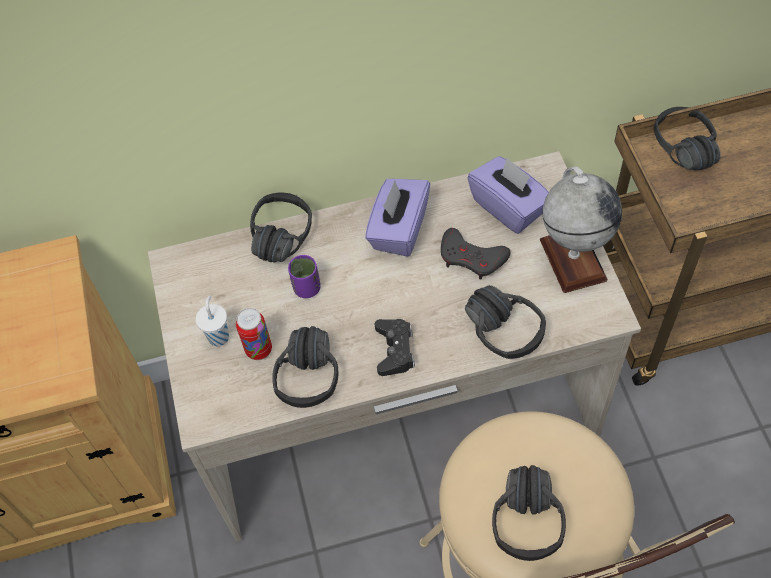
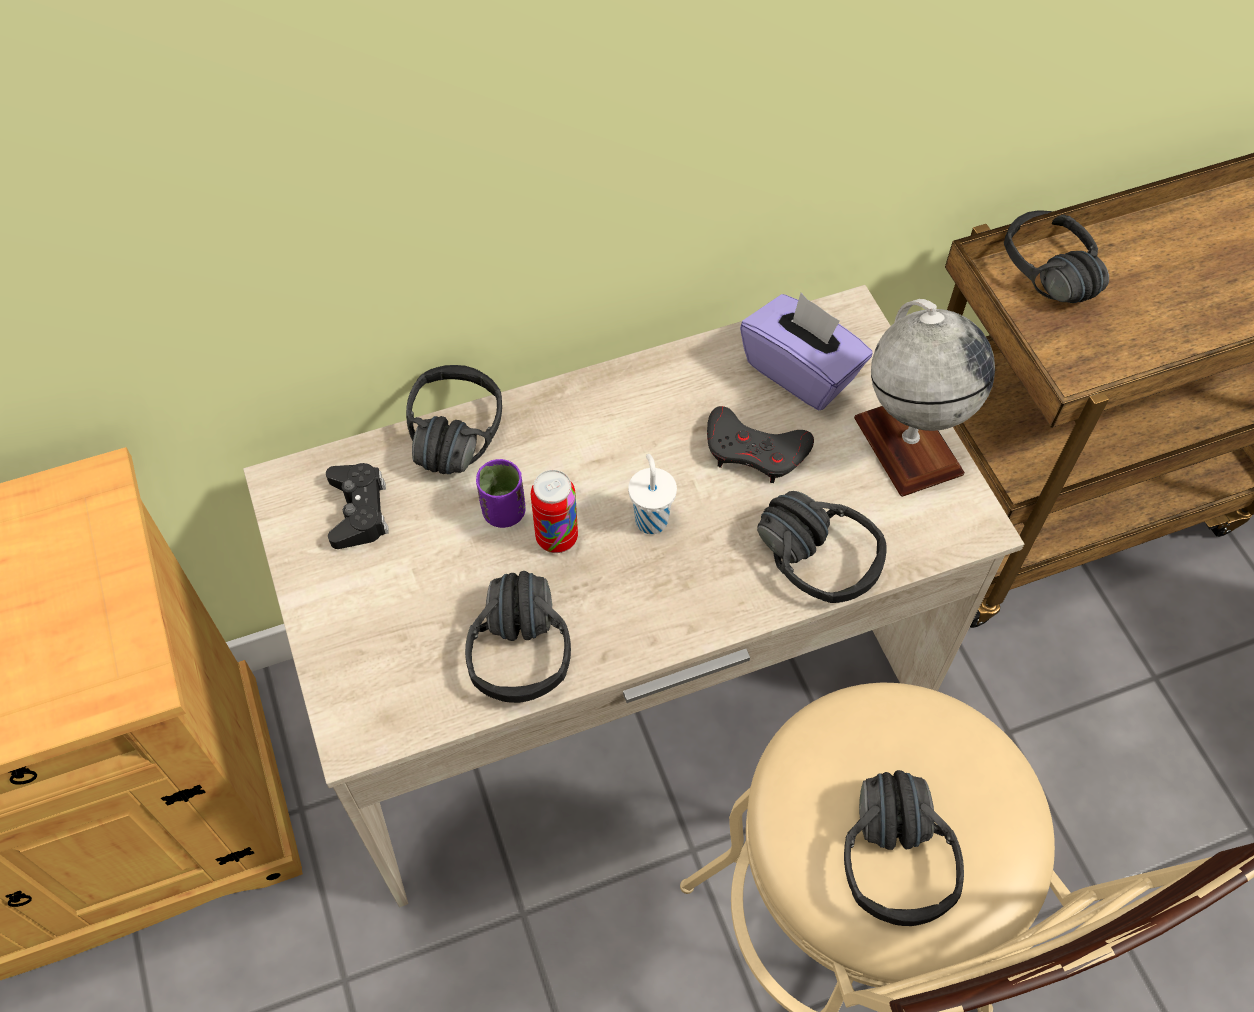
camera: 10 degrees left, 0 degrees up
white cup [196,295,229,346] -> white cup moved to [628,454,677,534]
can [236,308,272,360] -> can moved to [531,470,578,553]
purple tissue box [365,179,430,257] -> none
black game controller [375,319,415,376] -> black game controller moved to [326,463,389,549]

